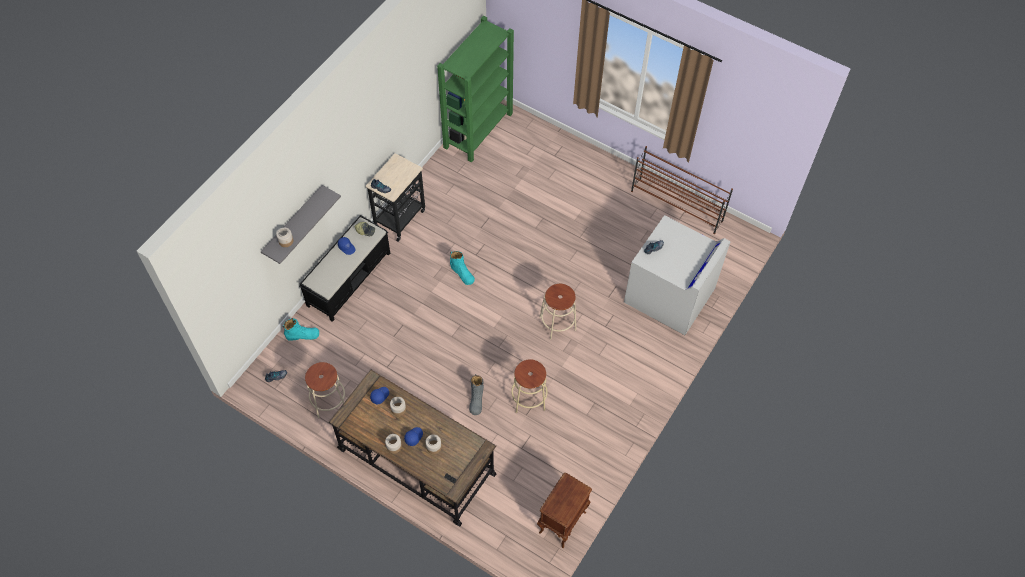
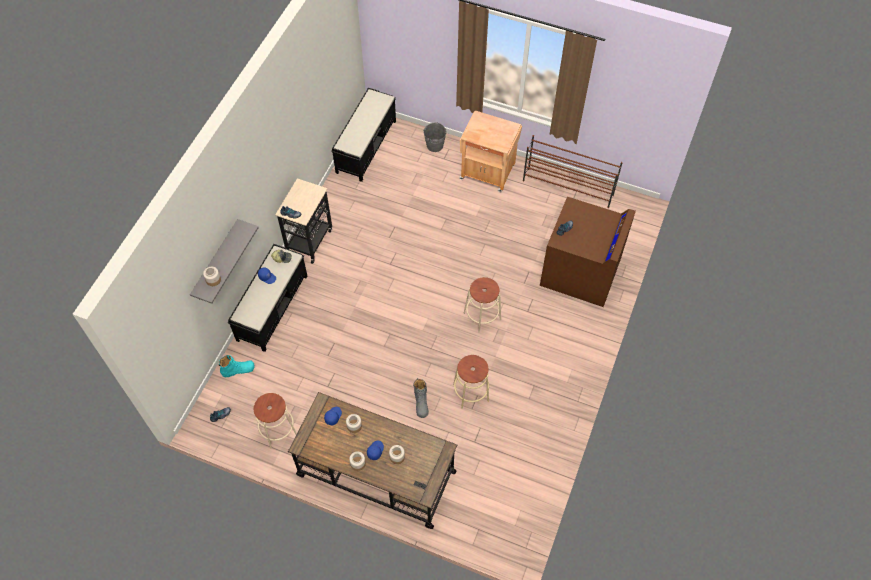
camera: 10 degrees left, 0 degrees up
green bookcase [437,16,514,162] -> black bench [331,88,396,182]
turquoise boot [450,251,475,285] -> none
brown nightstand [537,473,592,549] -> none
white washing machine [624,215,731,335] -> brown washing machine [540,197,636,307]
none -> grey bucket [423,122,447,152]
none -> brown cart [459,111,522,192]

